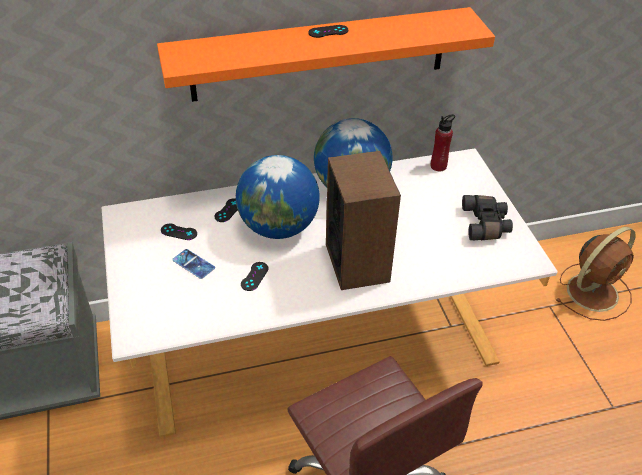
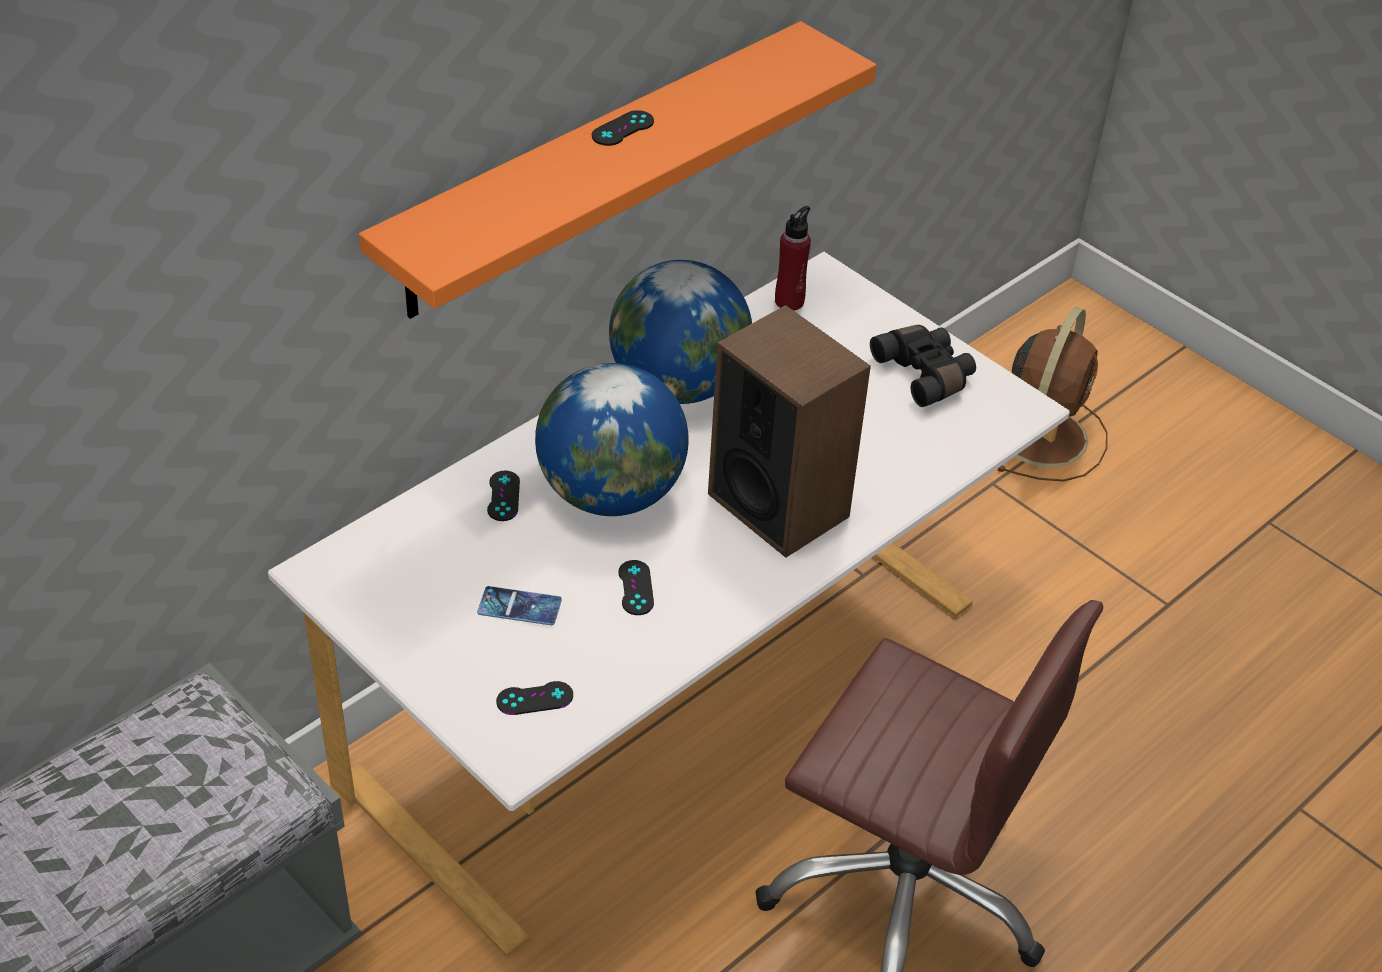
camera: 30 degrees left, 0 degrees up
black game controller [161,224,197,240] -> black game controller moved to [496,681,573,715]

